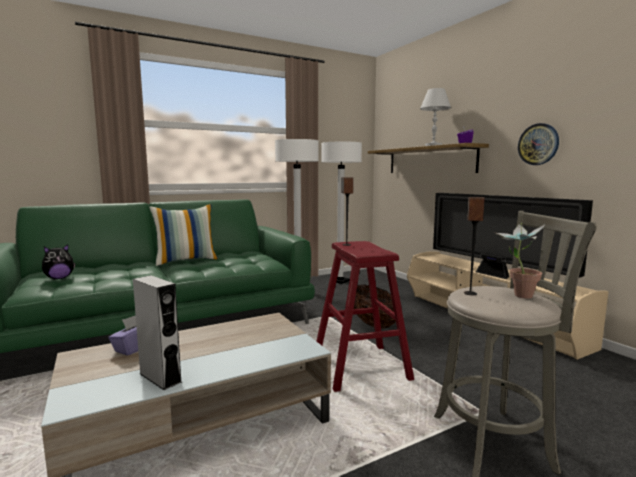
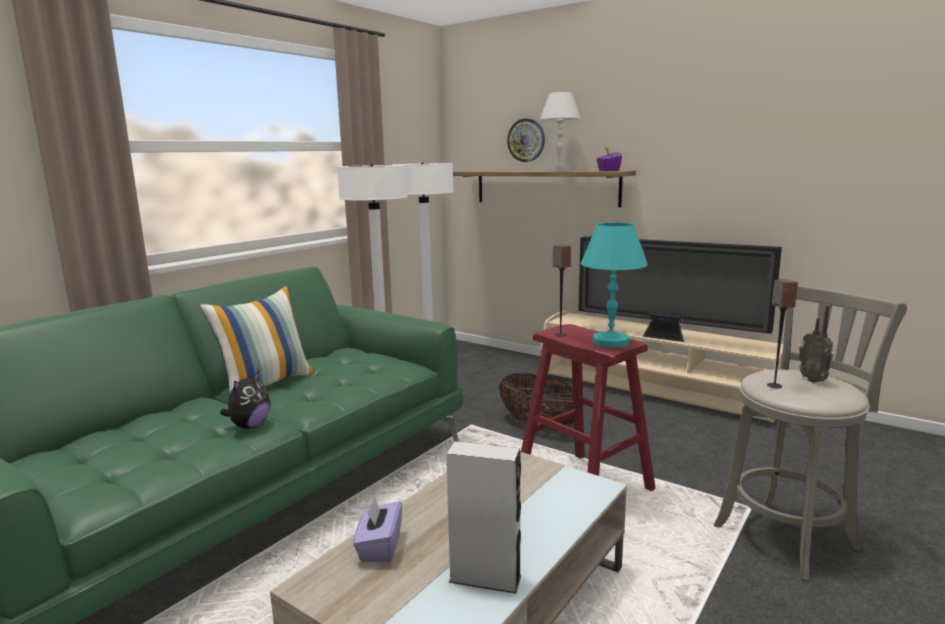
camera: 25 degrees left, 5 degrees up
plush toy [42,244,75,279] -> plush toy moved to [220,370,271,429]
potted plant [495,223,545,299] -> radio [799,305,833,383]
wall clock [518,123,559,165] -> wall clock moved to [507,118,545,162]
none -> turquoise table lamp [581,222,648,348]

